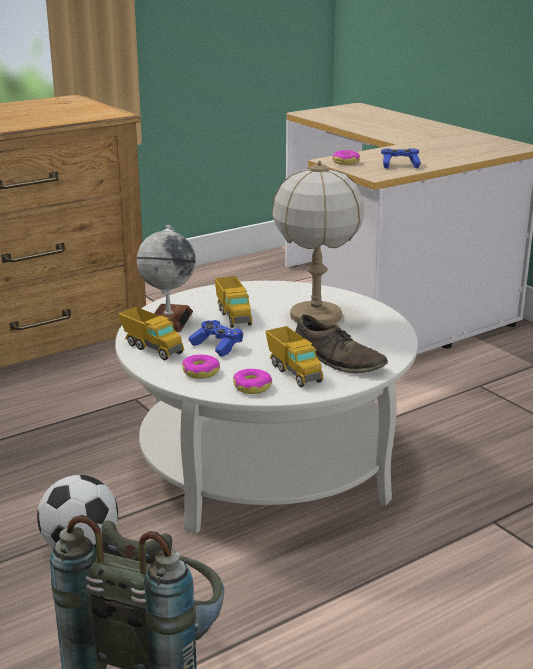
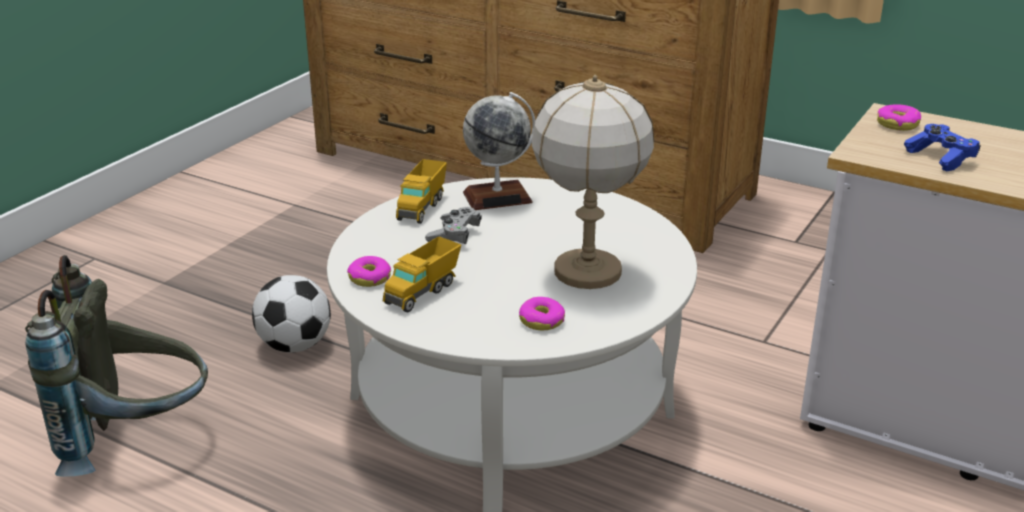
camera: 65 degrees right, 5 degrees up
donut [182,355,220,379] -> donut moved to [519,297,565,330]
blue game controller [189,320,243,357] -> grey game controller [425,207,482,244]
toy truck [215,276,252,328] -> none
brown shoe [295,314,388,373] -> none

